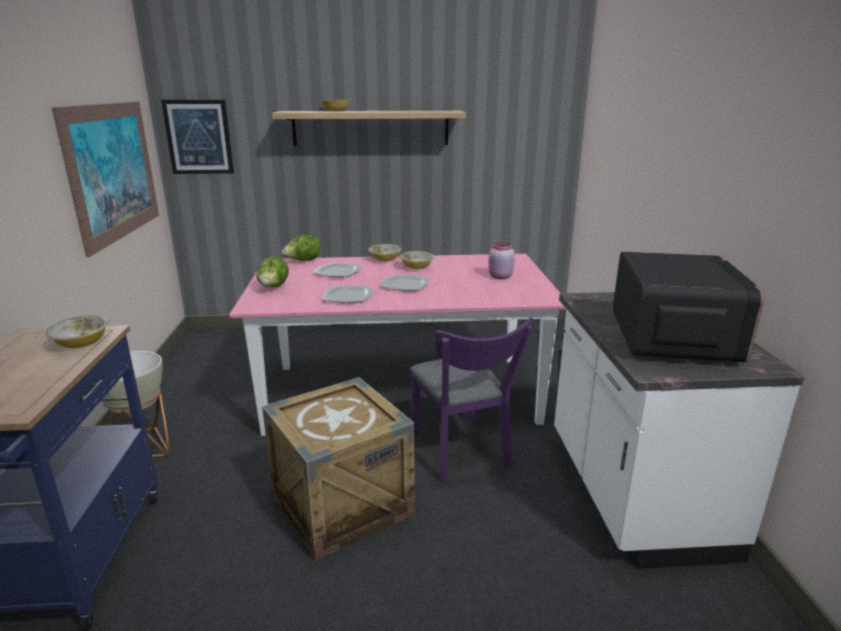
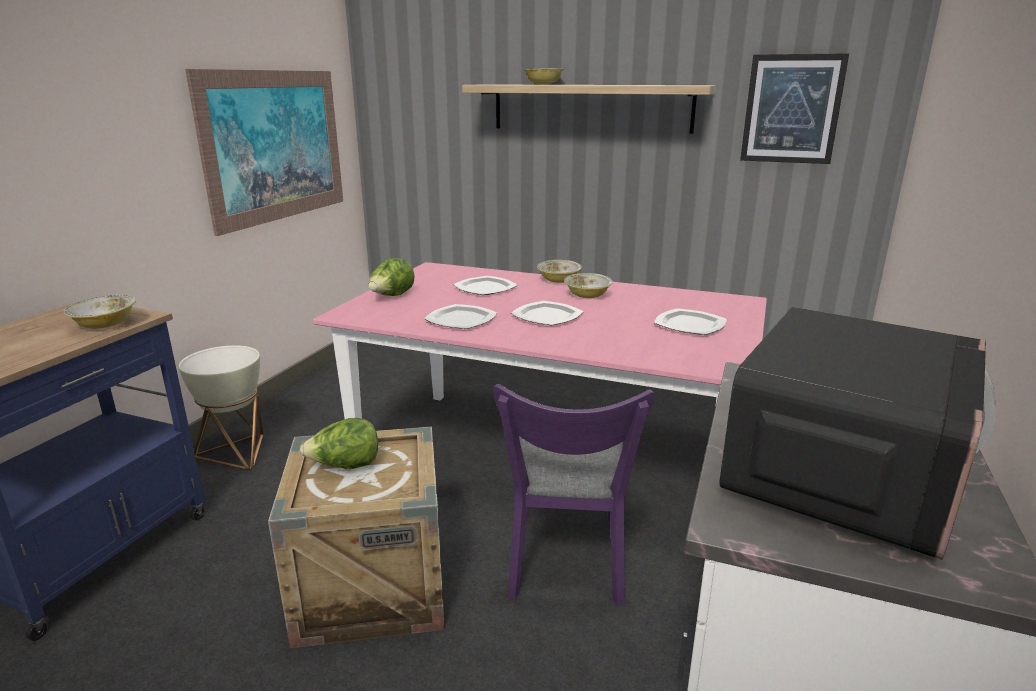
camera: 25 degrees right, 0 degrees up
picture [161,100,234,174] -> picture moved to [740,53,849,164]
lettuce [282,235,320,261] -> lettuce moved to [300,418,378,469]
pink jar [489,242,515,279] -> plate [654,308,727,335]

